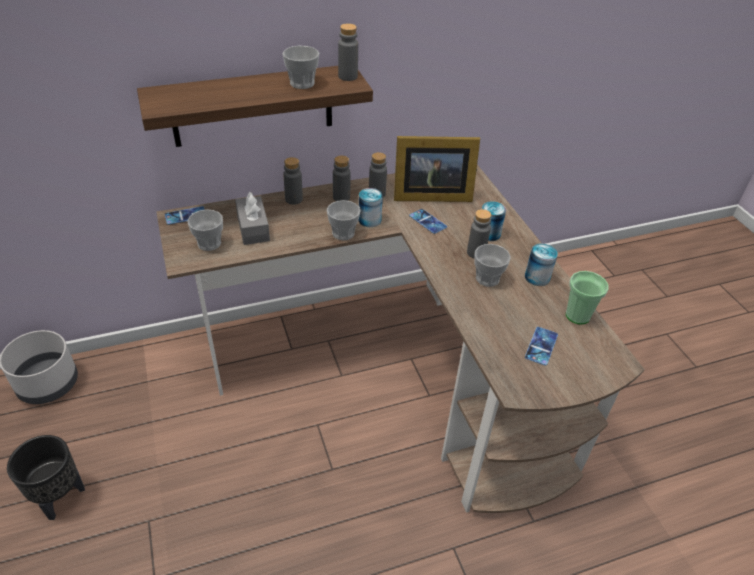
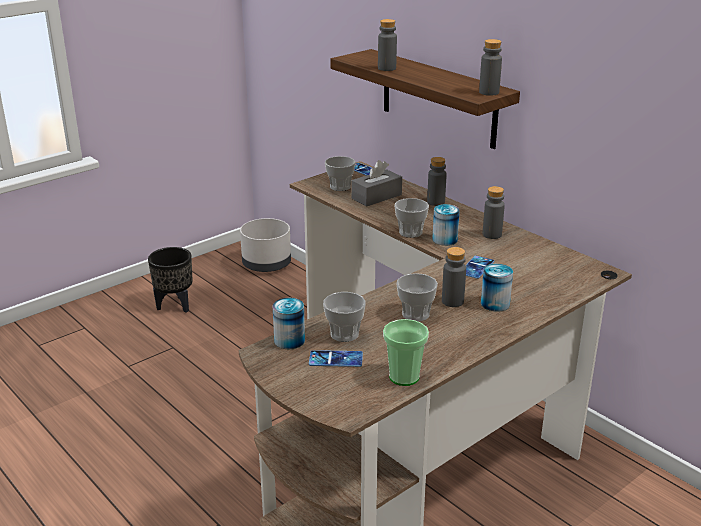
camera: 70 degrees right, 15 degrees down
cup [283,46,319,89] -> cup moved to [323,292,366,342]
grey bottle [333,155,351,201] -> grey bottle moved to [378,19,397,71]
picture frame [394,136,480,202] -> none
can [525,244,558,286] -> can moved to [273,298,305,349]

